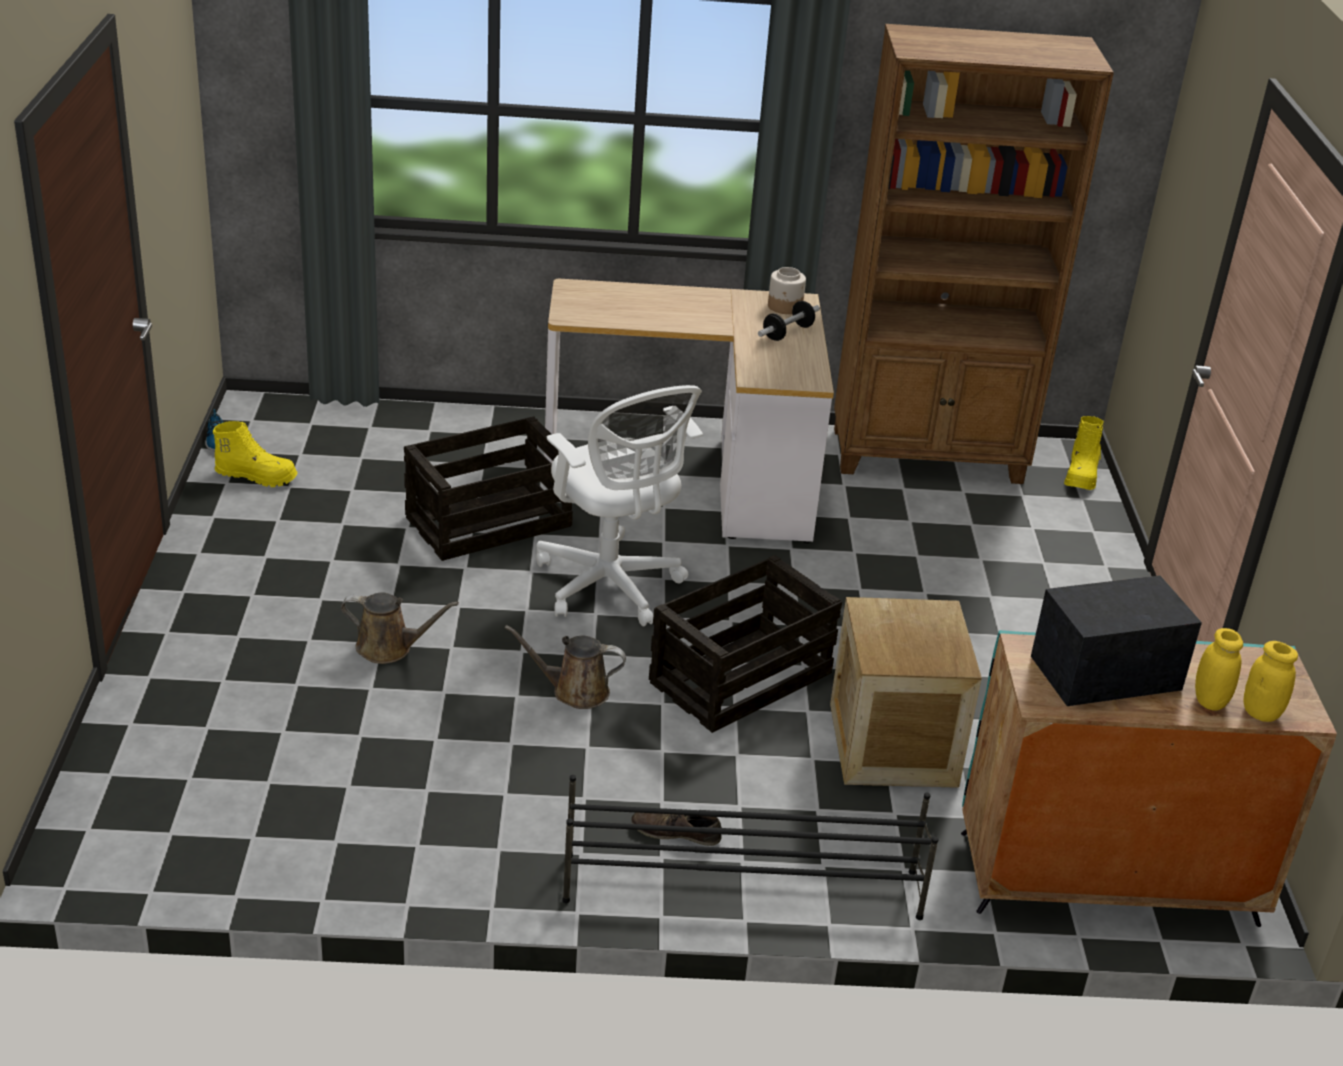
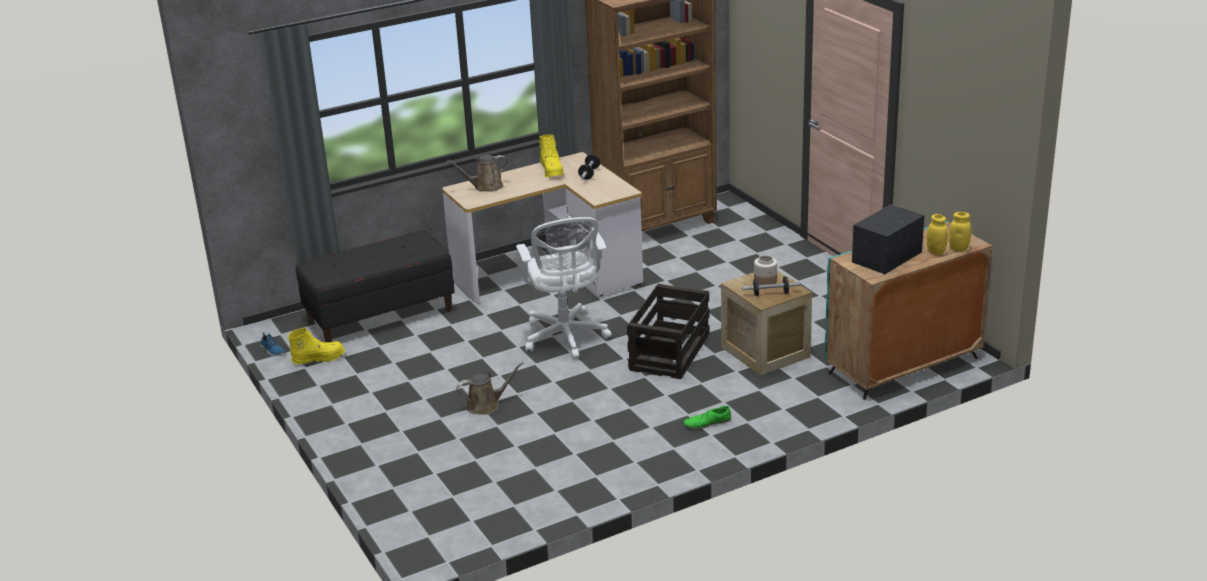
camera: 25 degrees left, 5 degrees down
crate [404,417,573,561] -> none
brown watering can [505,625,626,709] -> brown watering can moved to [447,155,508,192]
white office chair [536,385,703,626] -> white office chair turned 45 degrees clockwise [516,217,612,359]
black shoe rack [562,775,939,920] -> none
brown shoe [631,812,722,846] -> green shoe [684,406,731,430]
jar [768,267,806,314] -> jar moved to [754,255,777,285]
yellow boot [1064,416,1104,490] -> yellow boot moved to [539,134,564,177]
none -> black bench [296,230,455,342]
none -> dumbbell [742,276,800,296]

